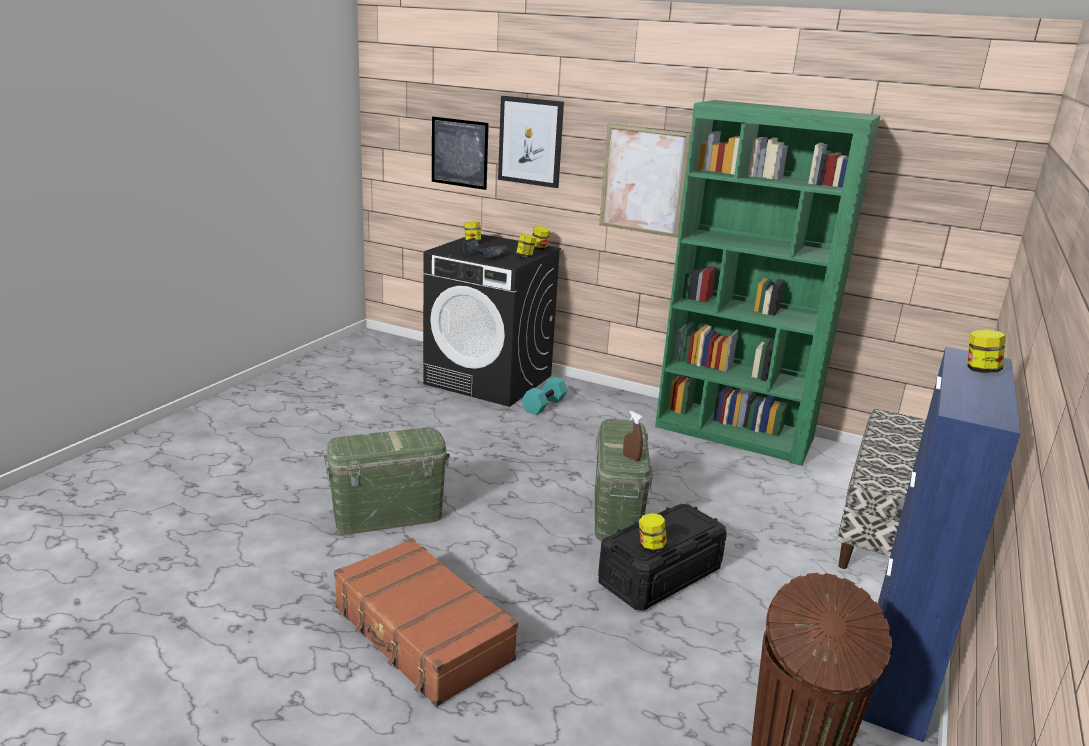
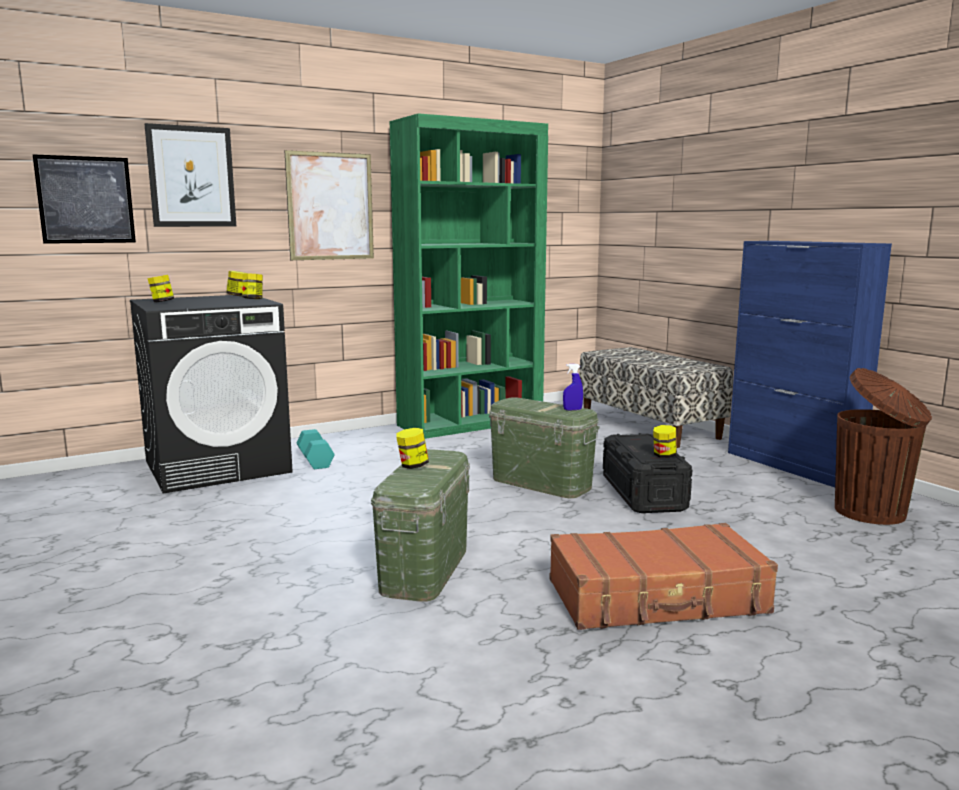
camera: 55 degrees left, 10 degrees down
power drill [463,238,507,259] -> none
brown spray bottle [623,411,643,461] -> blue spray bottle [563,364,583,410]
jar [968,330,1006,373] -> jar moved to [396,428,429,469]

